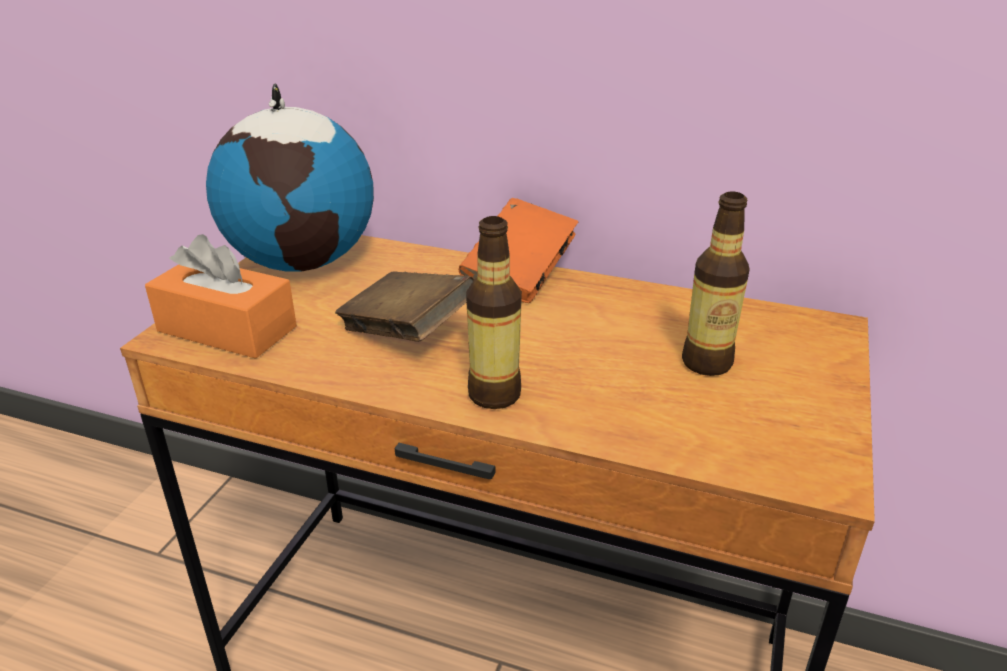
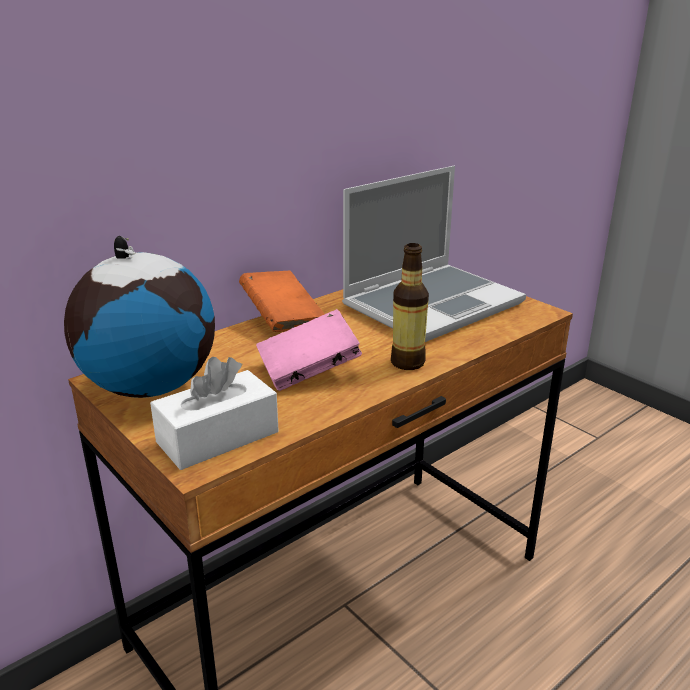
camera: 60 degrees left, 5 degrees down
orange tissue box [145,234,297,359] -> white tissue box [150,357,279,470]
brown book [335,271,474,342] -> pink book [256,309,362,391]
bottle [682,191,750,376] -> laptop [342,166,526,342]

